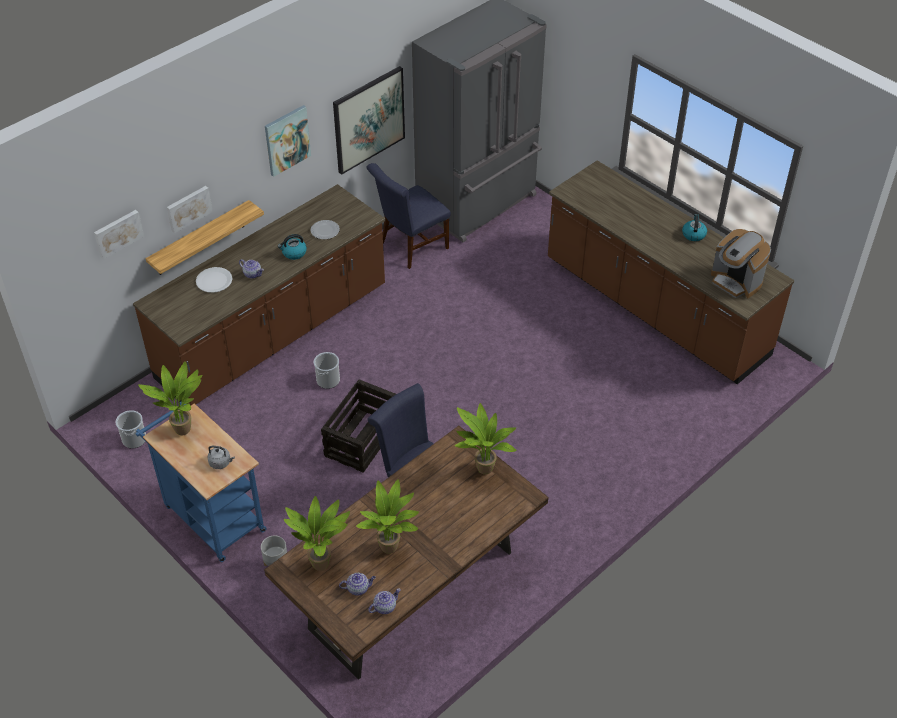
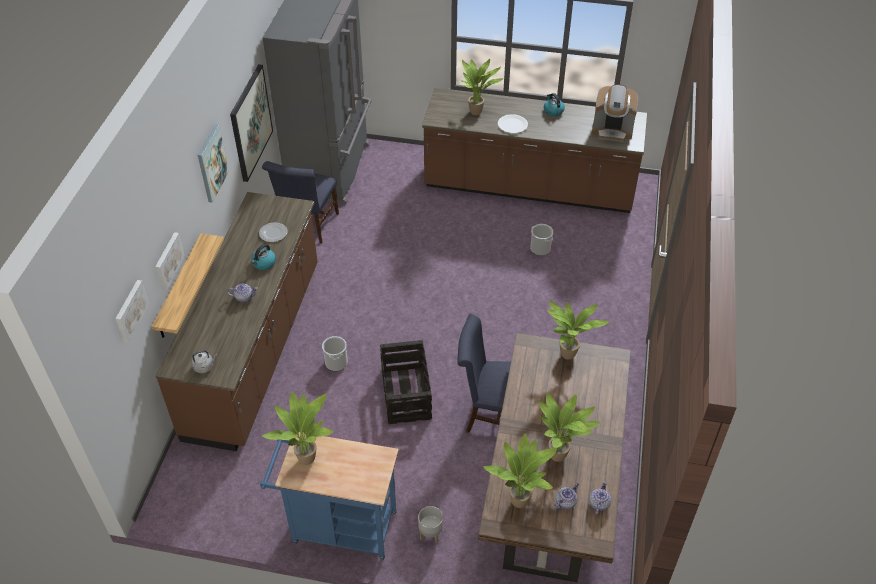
camera: 35 degrees left, 0 degrees up
bucket [116,410,146,448] -> bucket moved to [530,224,553,256]
white plate [196,267,232,293] -> white plate moved to [498,114,528,133]
grey kettle [207,446,235,469] -> grey kettle moved to [191,350,218,373]
none -> potted plant [462,59,504,115]

